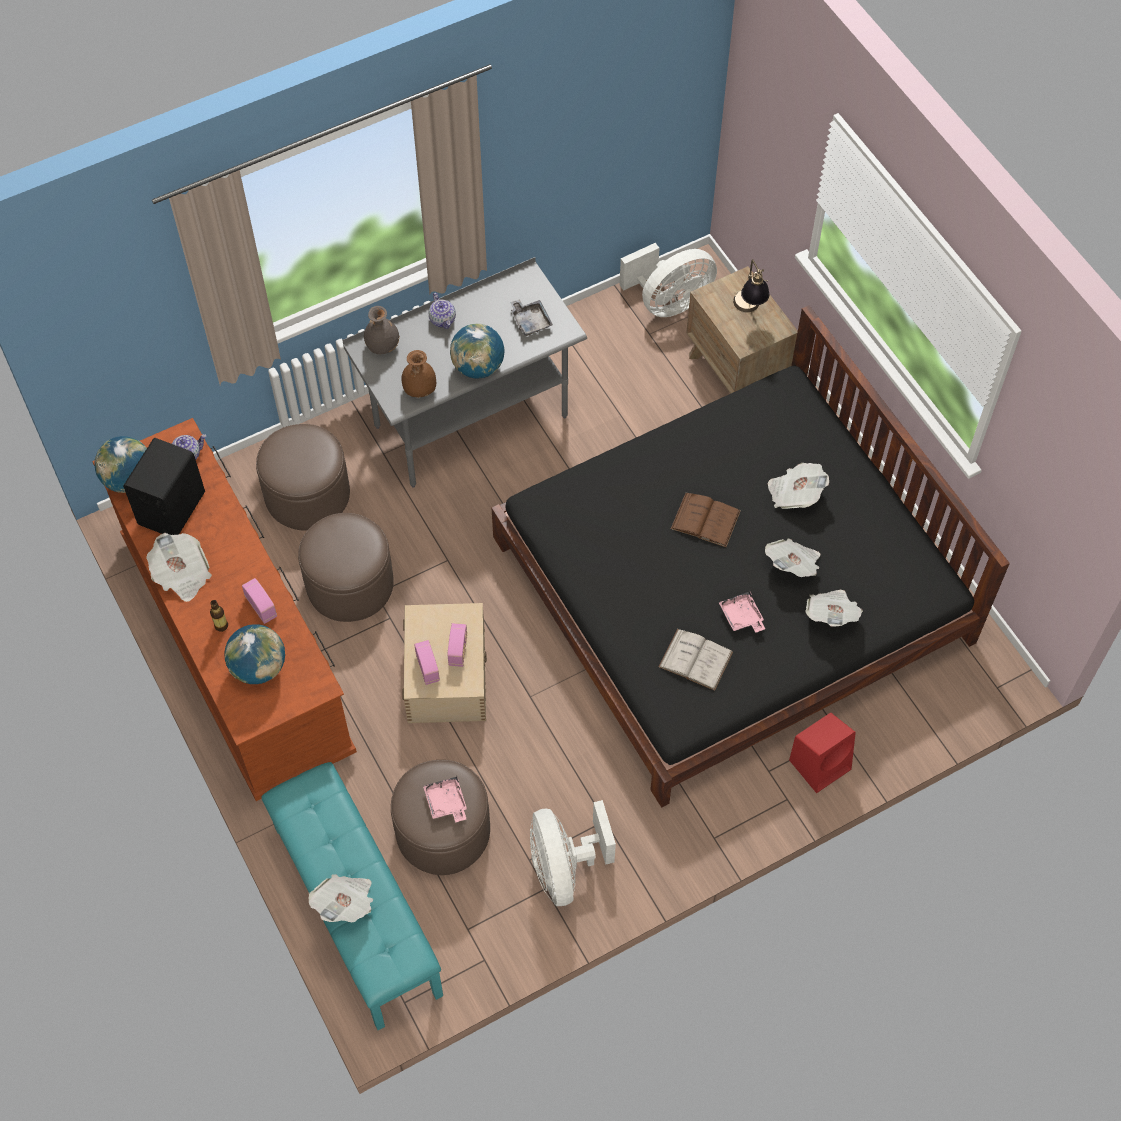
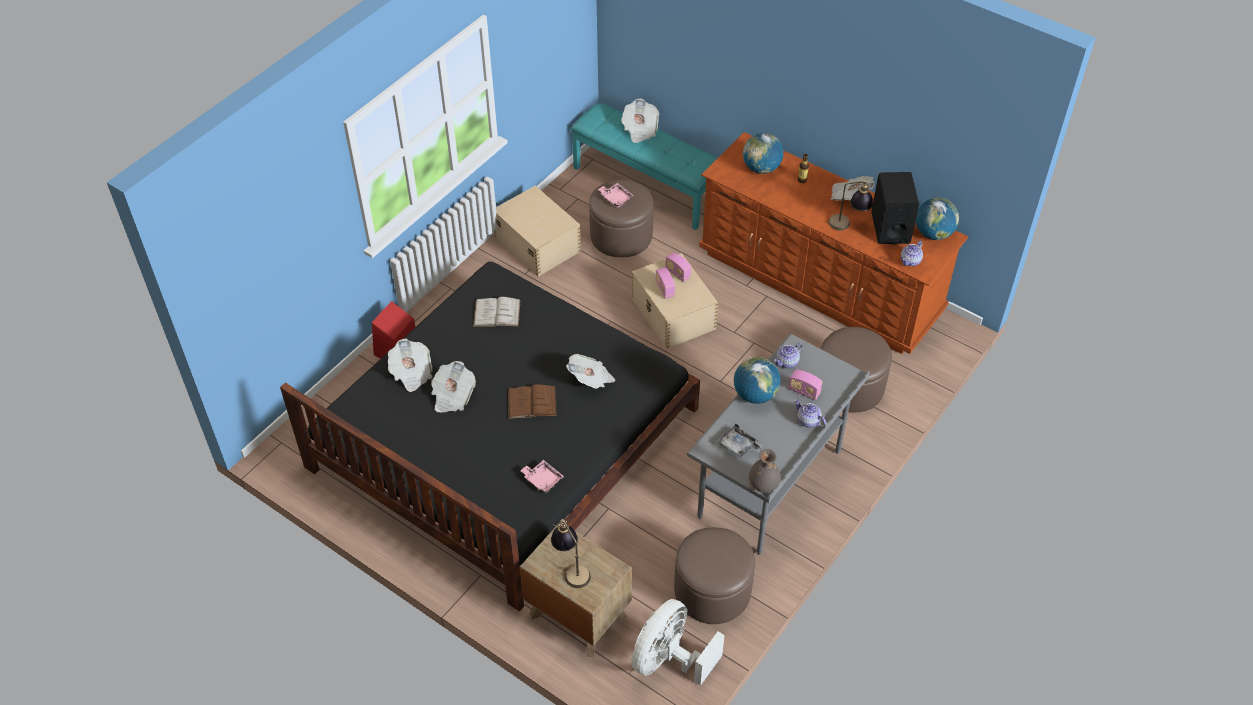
camera: 155 degrees right, 10 degrees down
radio [242,578,277,624] -> radio moved to [788,369,823,400]
brown ottoman [298,513,394,622] -> brown ottoman moved to [674,527,755,624]
grey vase [364,306,400,354] -> grey vase moved to [749,449,781,493]
brown vase [402,350,436,398] -> teapot [774,342,803,368]
white fan [530,800,616,906] -> beige storage box [494,186,581,277]
pink tray [718,590,765,633] -> pink tray moved to [520,460,564,493]
newspaper [767,463,829,509] -> newspaper moved to [566,354,615,389]
none -> table lamp [828,179,873,231]

